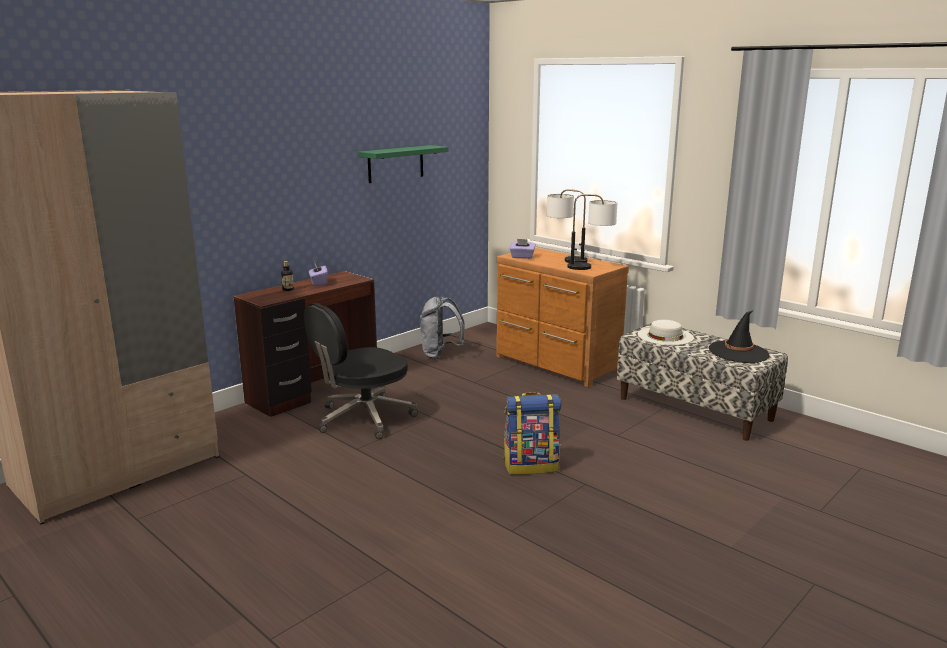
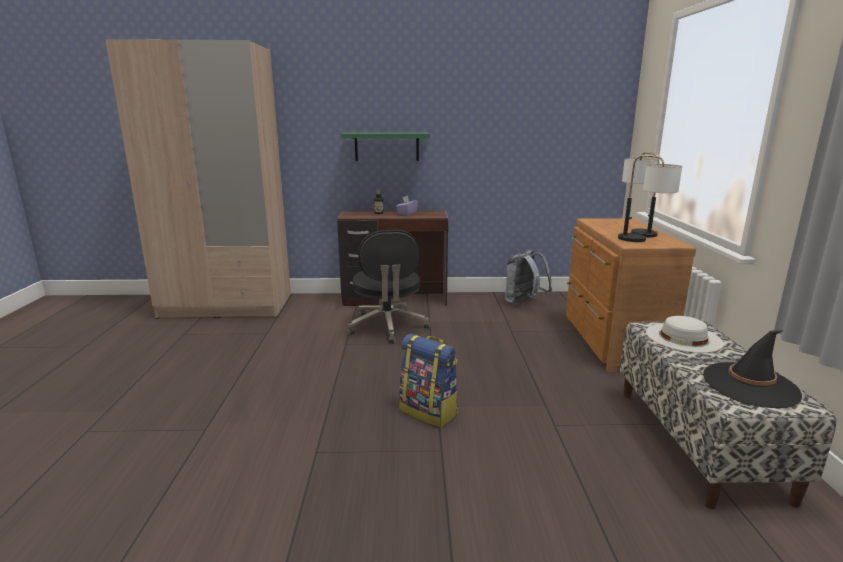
camera: 45 degrees right, 0 degrees up
black office chair [304,303,418,439] -> black office chair turned 105 degrees counterclockwise [347,230,430,344]
green shelf [358,145,448,183] -> green shelf moved to [341,132,430,161]
purple tissue box [510,239,536,259] -> none

